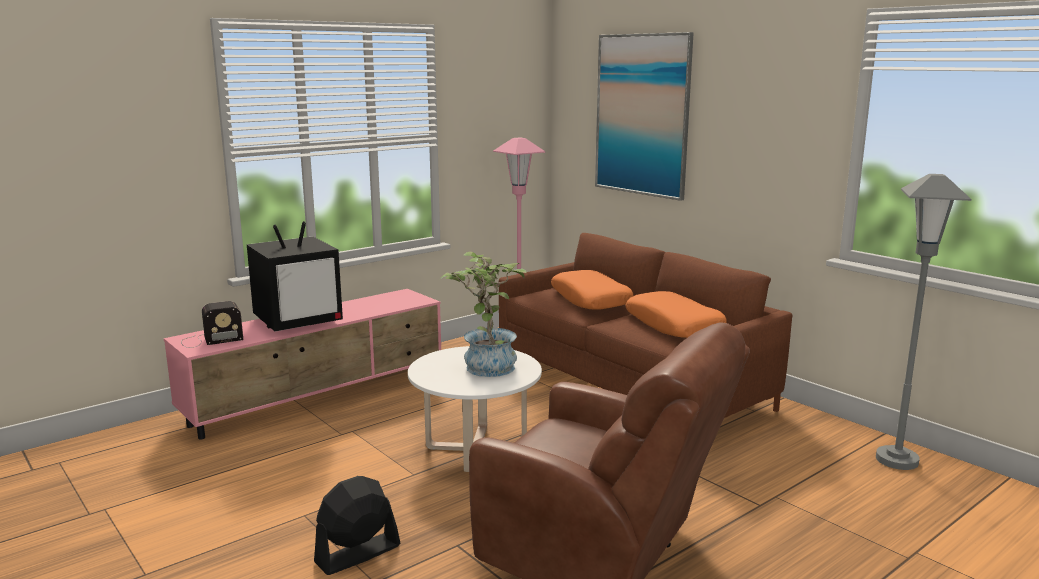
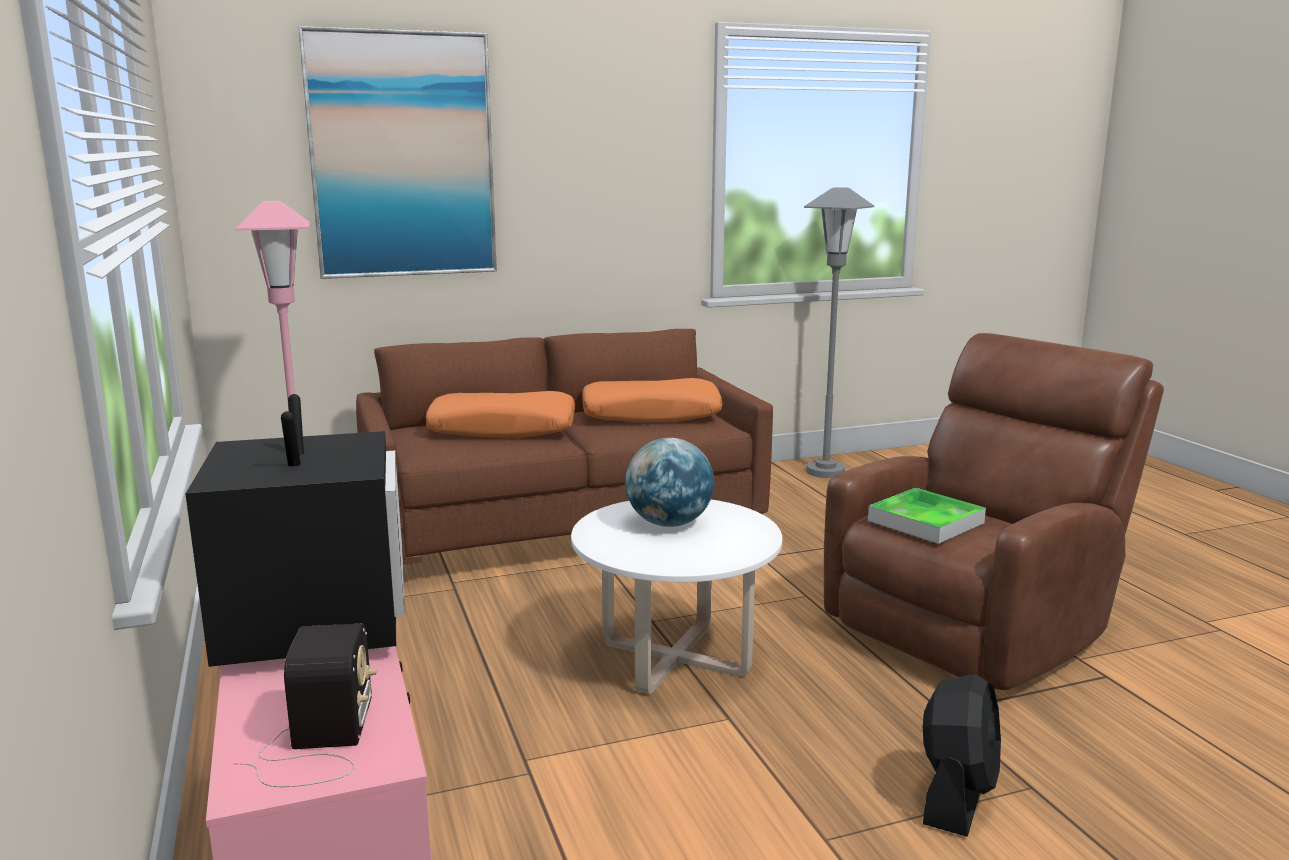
camera: 70 degrees left, 0 degrees up
black fan [314,476,400,575] -> black fan turned 135 degrees counterclockwise [923,674,1001,837]
potted plant [440,251,527,377] -> globe [625,438,714,527]
none -> tray [868,488,986,544]

